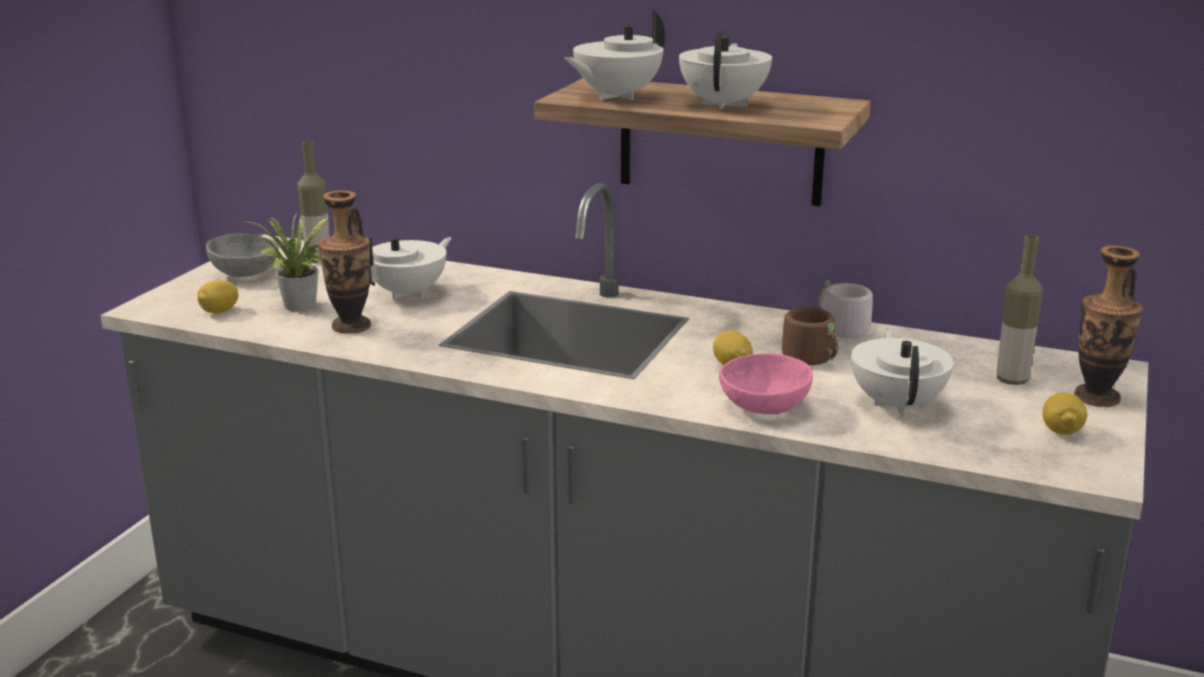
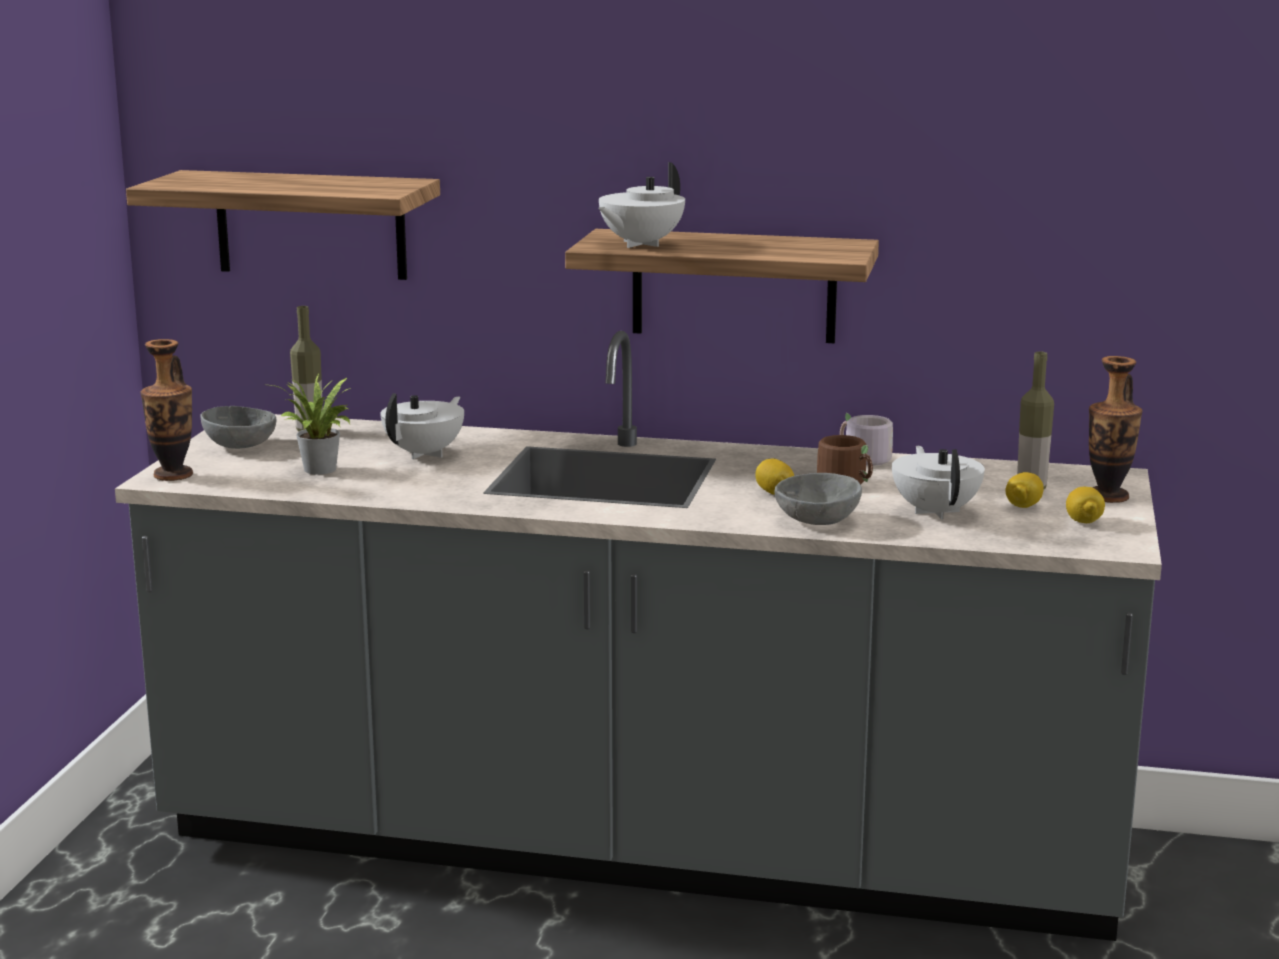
camera: 10 degrees left, 5 degrees down
lemon [197,280,239,313] -> lemon moved to [1005,472,1044,508]
vase [318,191,371,334] -> vase moved to [140,339,193,481]
white teapot [679,31,772,110] -> none
pink bowl [719,353,813,414] -> grey bowl [775,473,862,525]
none -> shelf [126,170,440,280]

